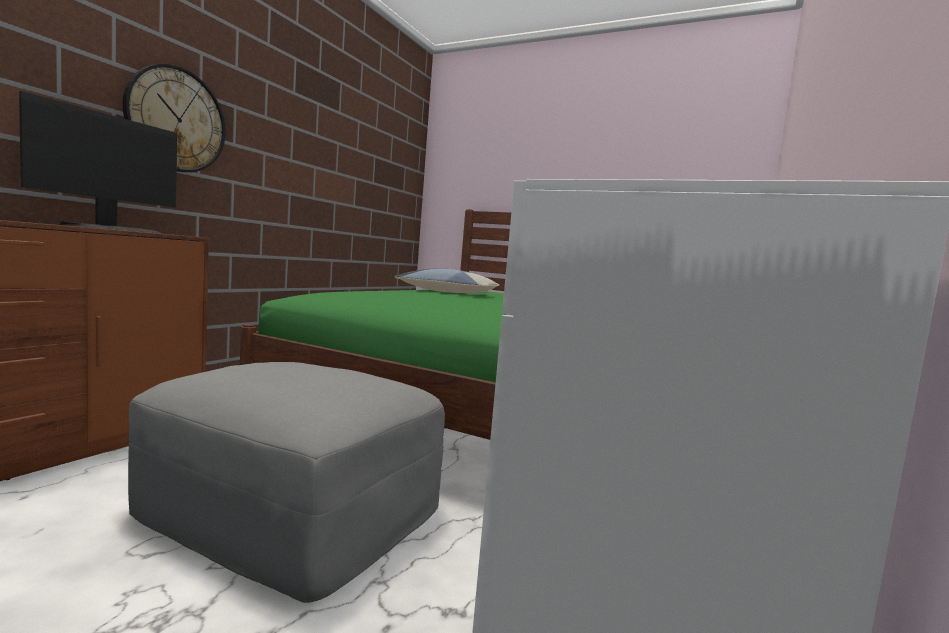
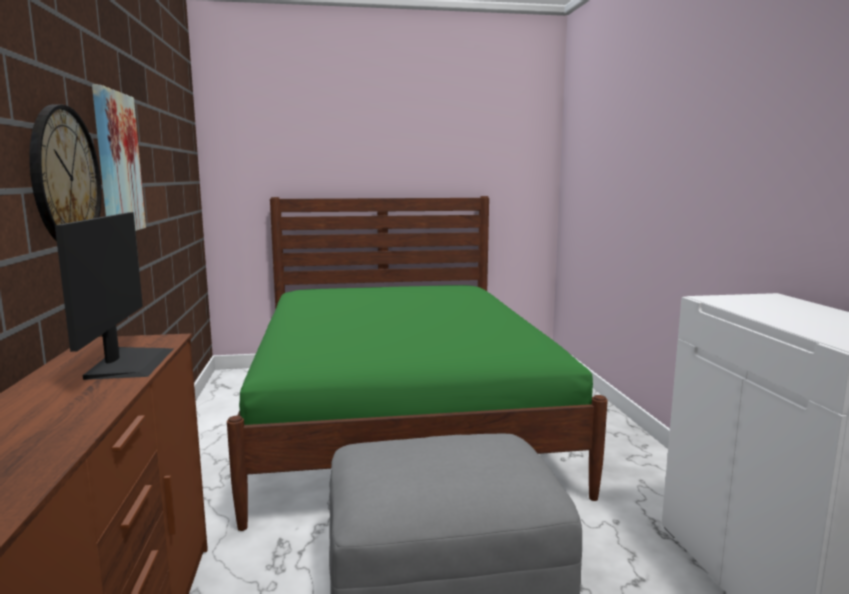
camera: 35 degrees left, 5 degrees up
pillow [395,268,499,293] -> none
none -> picture [92,85,146,231]

